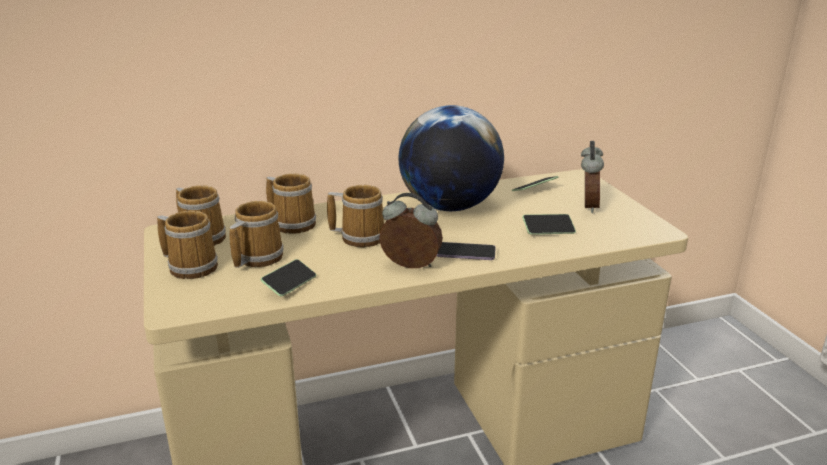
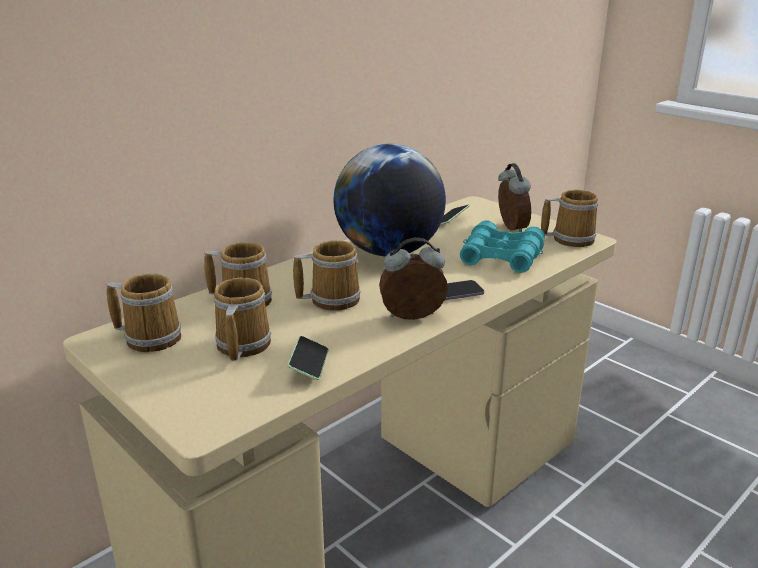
camera: 25 degrees left, 0 degrees up
mug [157,211,218,279] -> mug moved to [541,190,598,247]
phone [522,214,576,235] -> turquoise binoculars [460,221,545,273]

